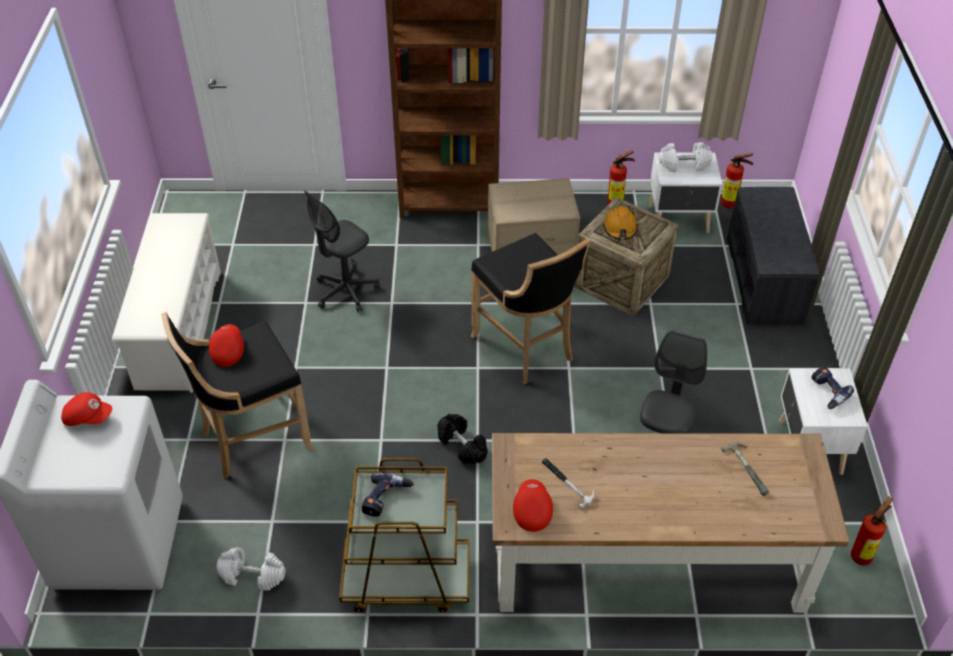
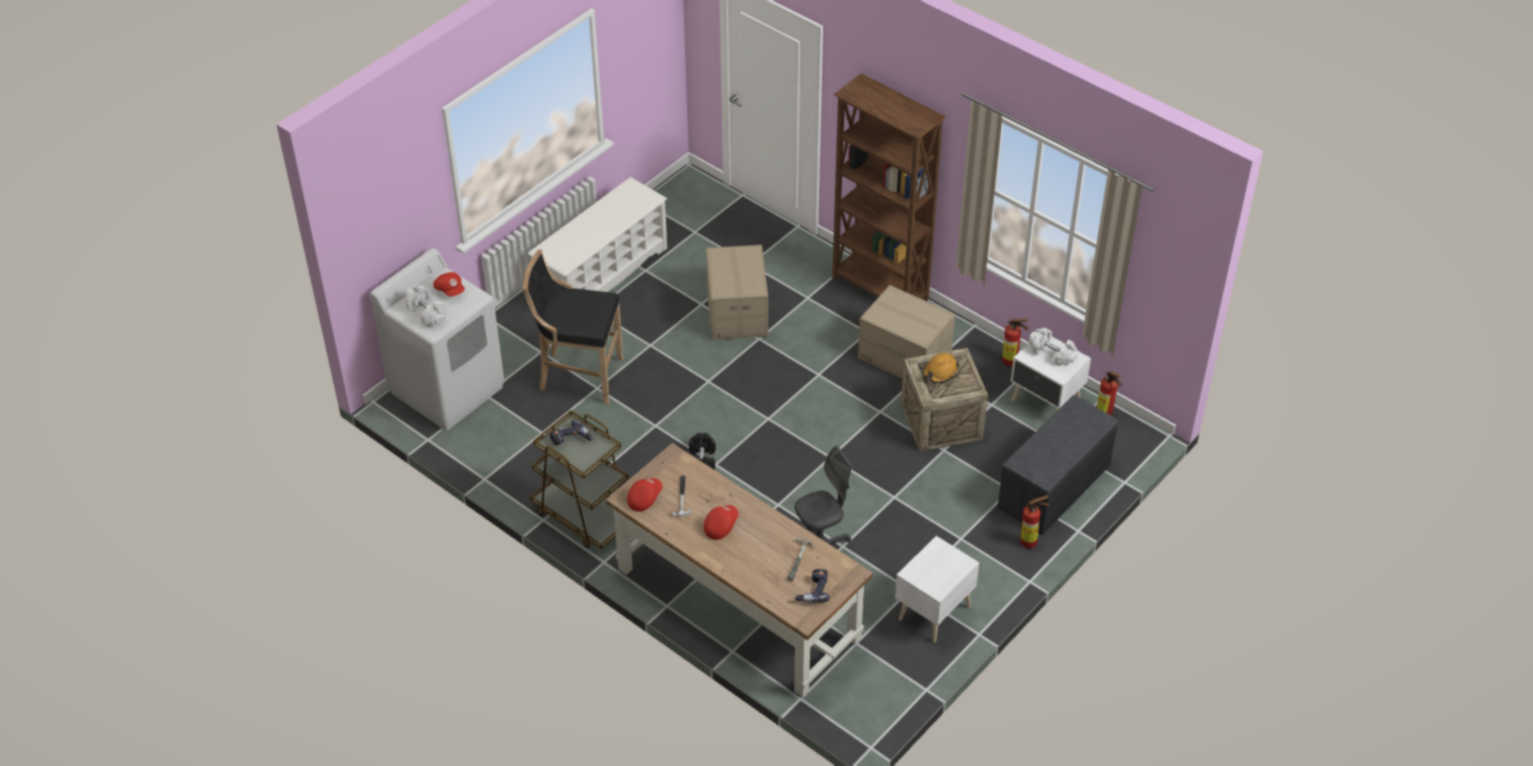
camera: 40 degrees right, 0 degrees up
red cap [209,324,244,367] -> red cap moved to [703,505,739,540]
white dumbbell [216,548,285,590] -> white dumbbell moved to [405,286,446,327]
grey office chair [304,190,380,312] -> cardboard box [706,245,768,340]
black stool [471,233,590,384] -> none
power drill [811,366,854,409] -> power drill moved to [795,569,830,603]
fire extinguisher [851,497,893,565] -> fire extinguisher moved to [1020,495,1050,548]

